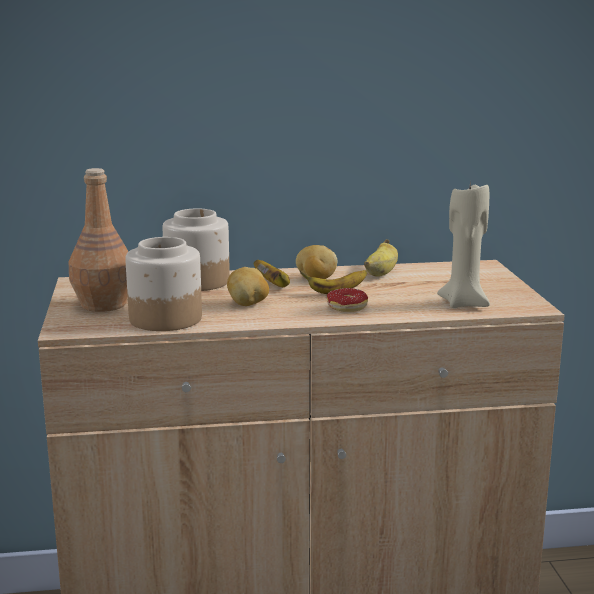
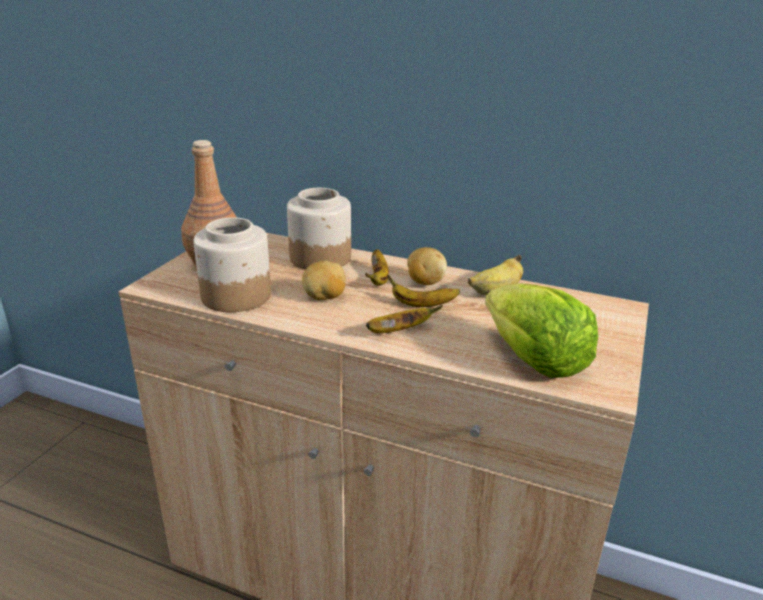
camera: 30 degrees right, 10 degrees up
donut [327,288,368,312] -> banana [366,305,443,333]
beige candle [437,179,490,308] -> lettuce [485,283,598,378]

